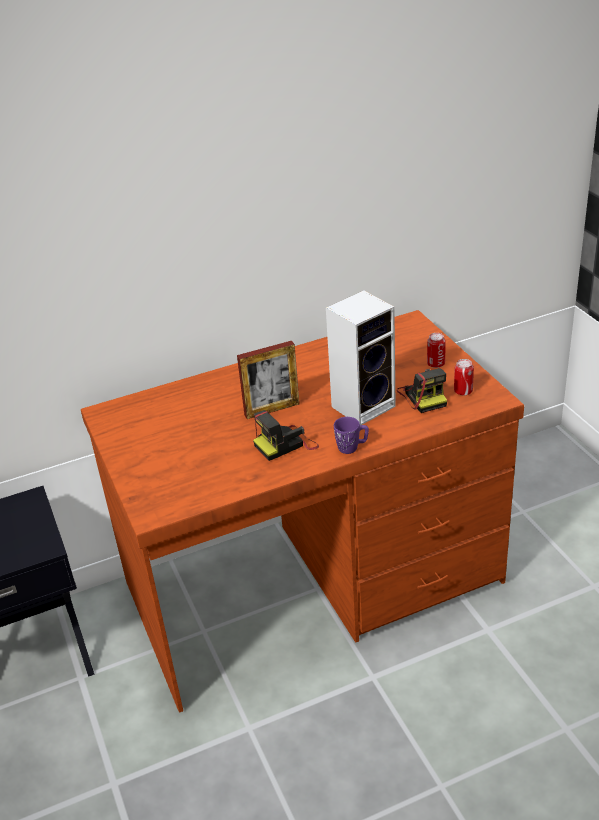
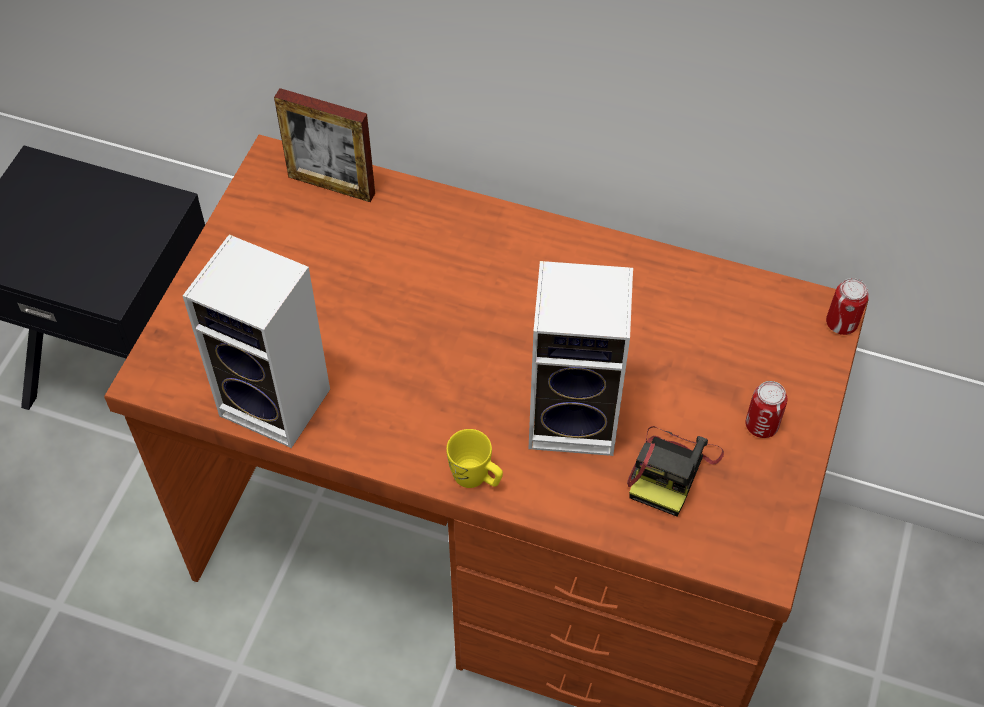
camera: 40 degrees right, 20 degrees up
picture frame [237,341,300,419] -> picture frame moved to [274,88,375,202]
camera [253,410,319,461] -> none
purple mug [334,417,369,454] -> yellow mug [446,429,503,488]
can [454,359,474,395] -> can moved to [826,278,869,335]
none -> speaker [183,234,330,448]

